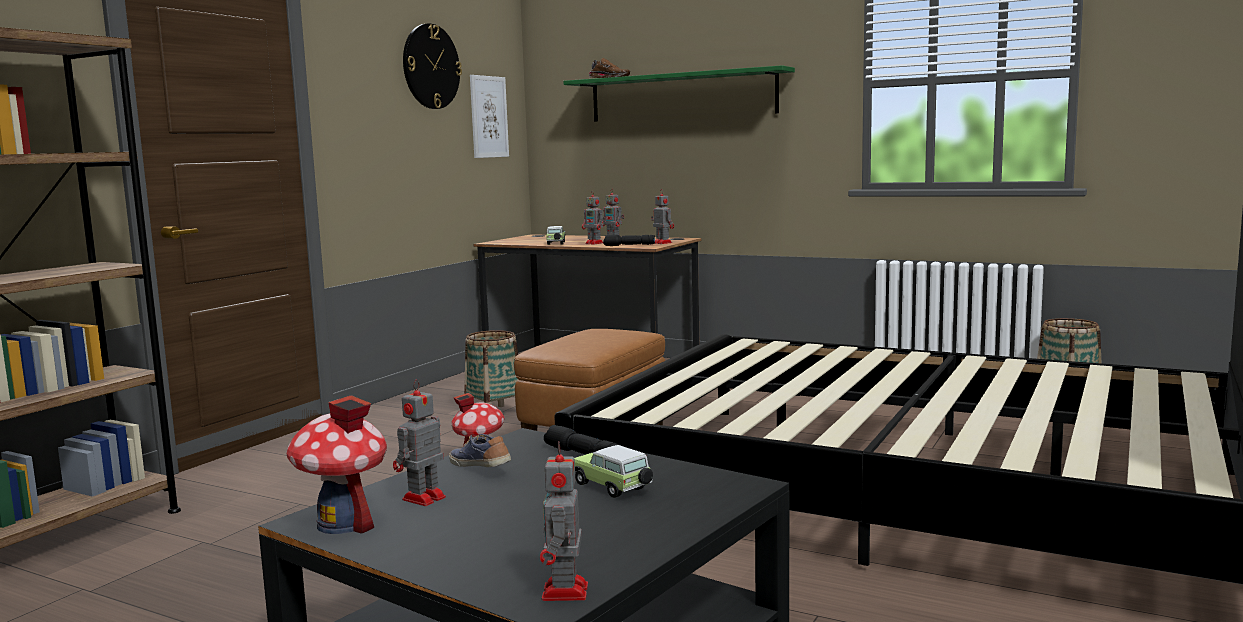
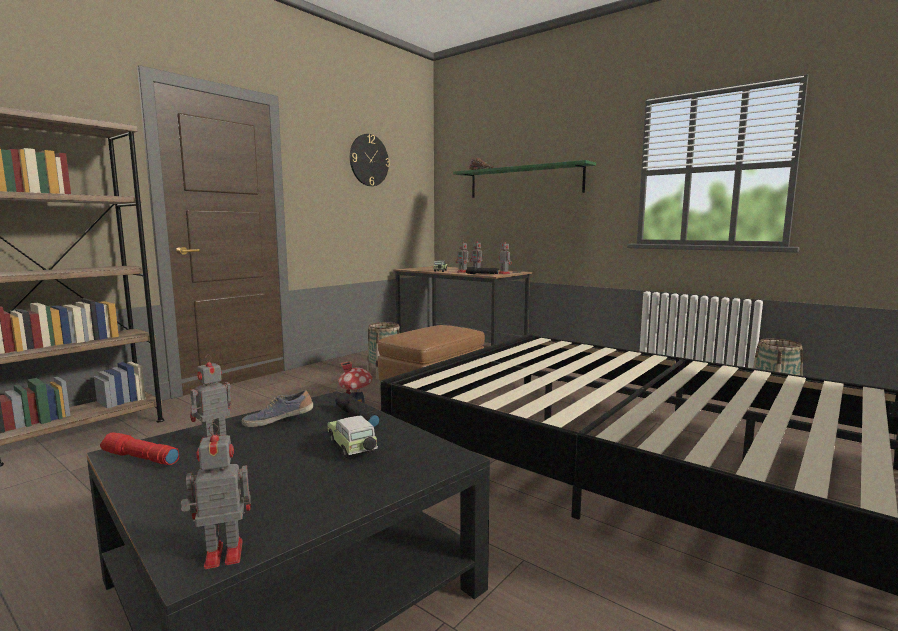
camera: 10 degrees right, 0 degrees up
toy house [286,395,387,534] -> red flashlight [100,432,179,465]
shoe [449,434,511,467] -> shoe turned 75 degrees counterclockwise [242,390,313,427]
picture [470,75,509,158] -> none
toy robot [540,441,588,601] -> toy robot turned 60 degrees clockwise [181,423,251,569]

